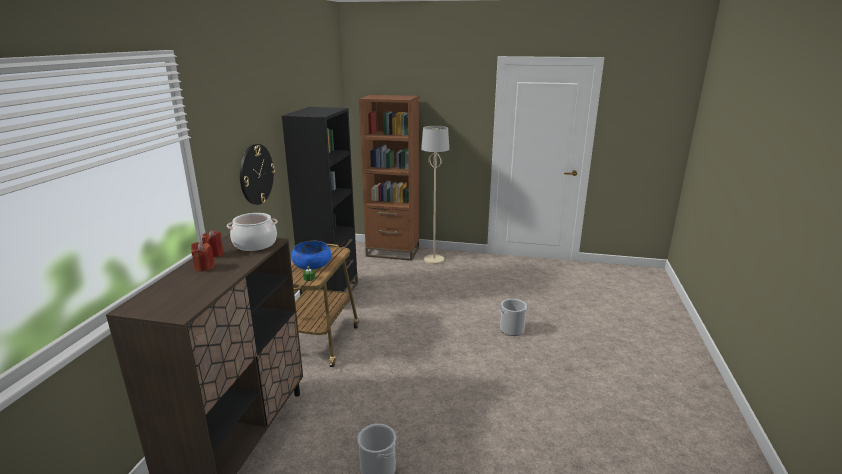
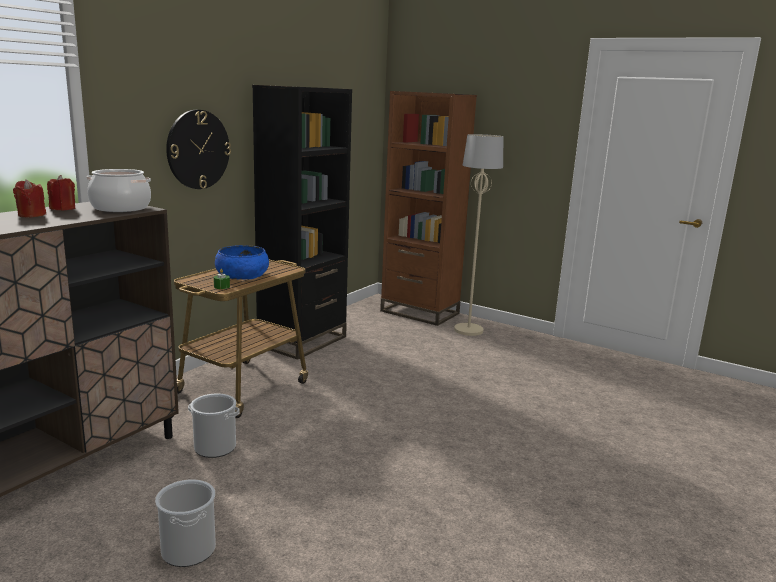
camera: 20 degrees right, 5 degrees down
bucket [499,299,529,336] -> bucket moved to [188,393,239,458]

